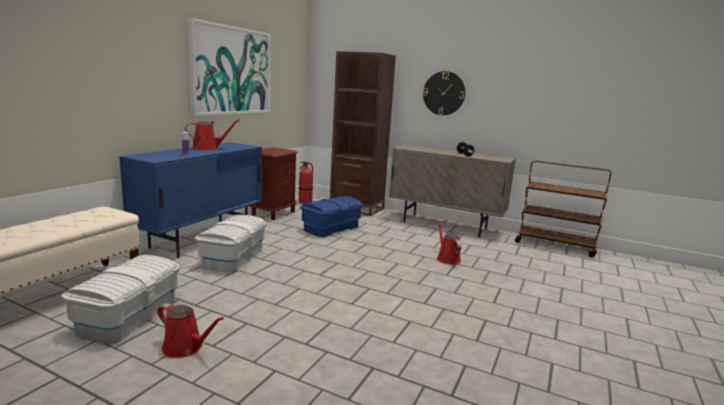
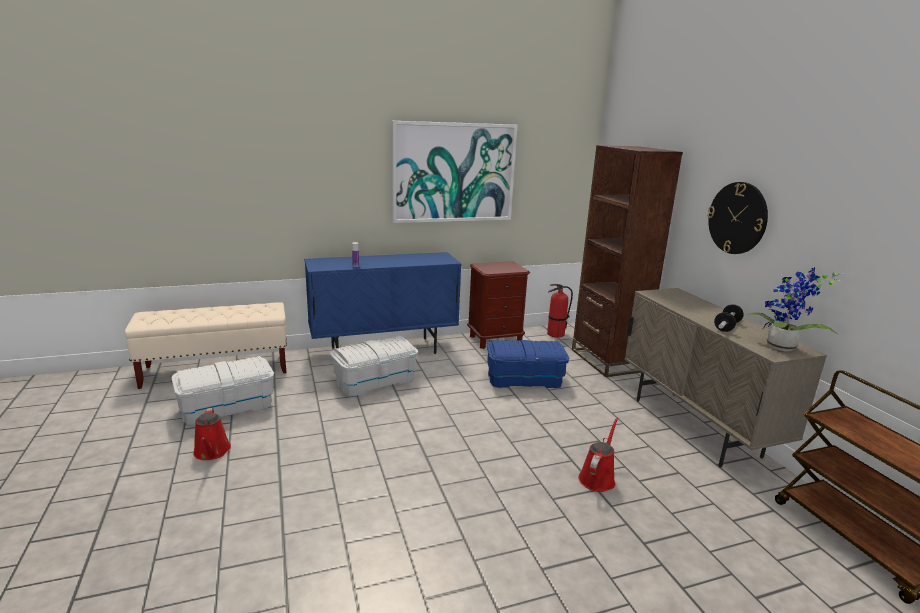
camera: 45 degrees right, 5 degrees up
red watering can [185,119,240,151] -> none
none -> potted plant [747,267,844,352]

